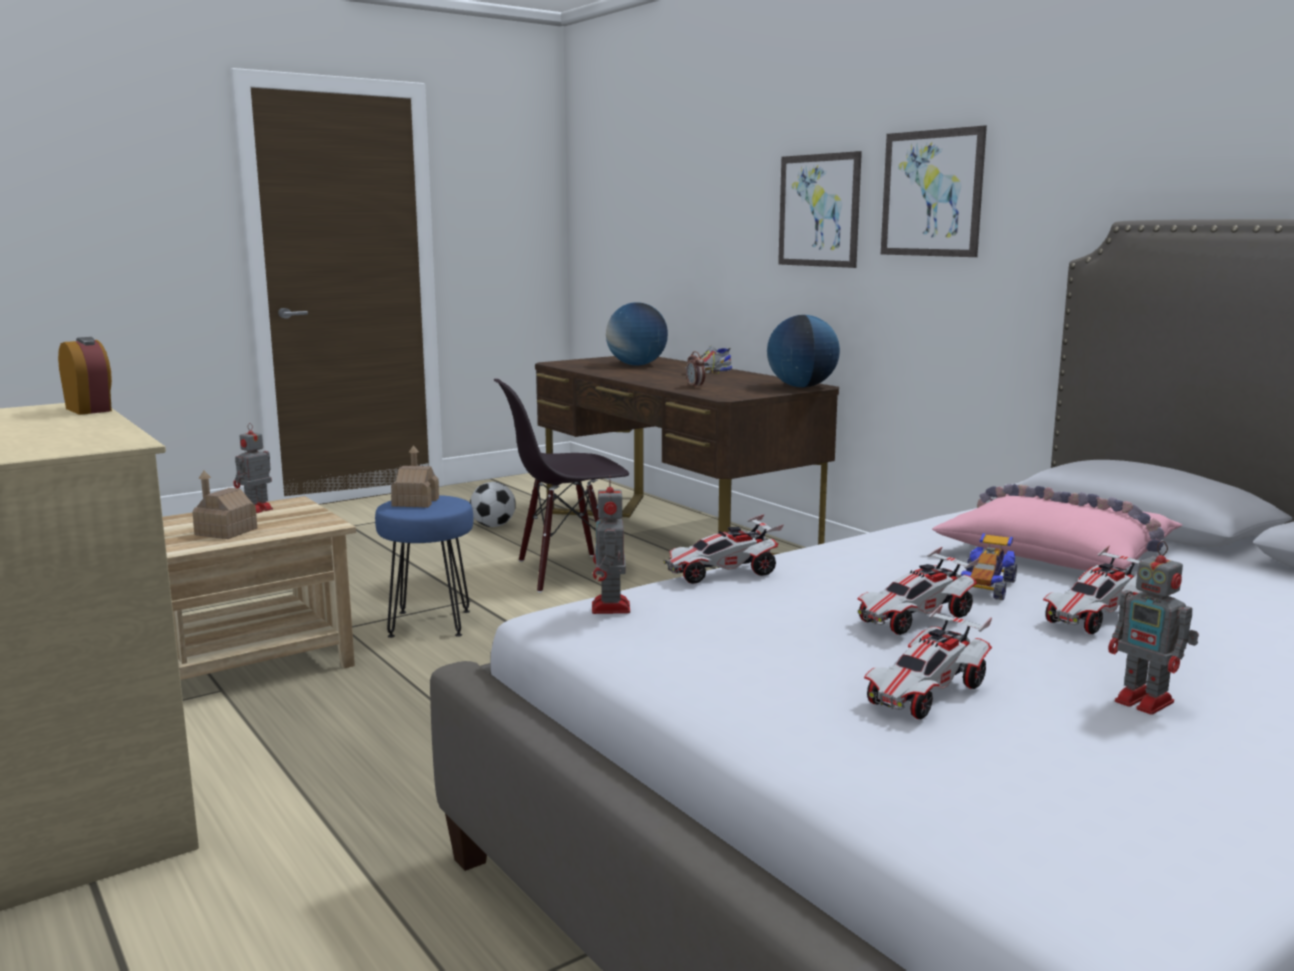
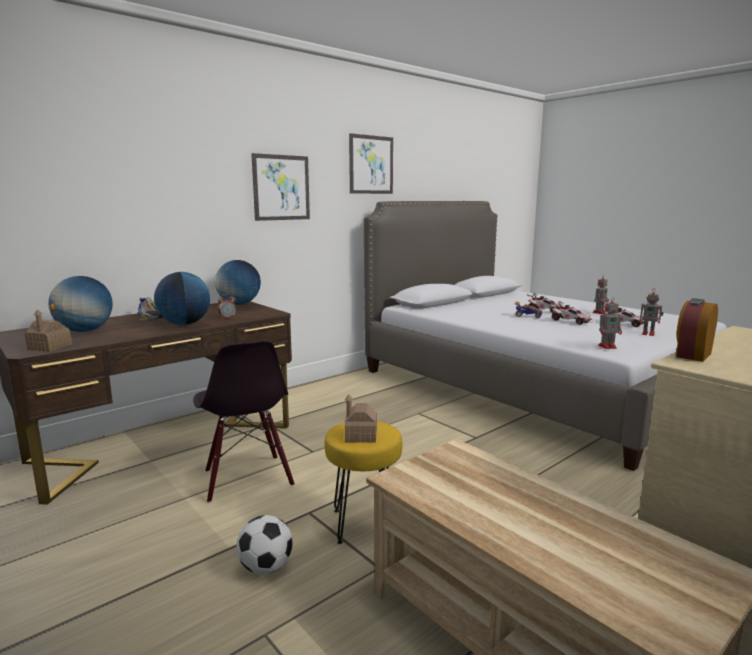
camera: 95 degrees left, 0 degrees up
toy house [192,471,257,539] -> toy house moved to [25,309,72,352]
toy robot [233,423,273,513] -> toy robot moved to [640,290,663,336]
blue stool [375,495,473,638] -> yellow stool [325,421,402,544]
football [470,482,516,527] -> football moved to [237,515,292,574]
toy car [663,514,784,584] -> none
picture [778,151,862,268] -> picture moved to [349,133,393,194]
pink pillow [932,484,1182,571] -> none
none -> globe [154,272,210,325]

